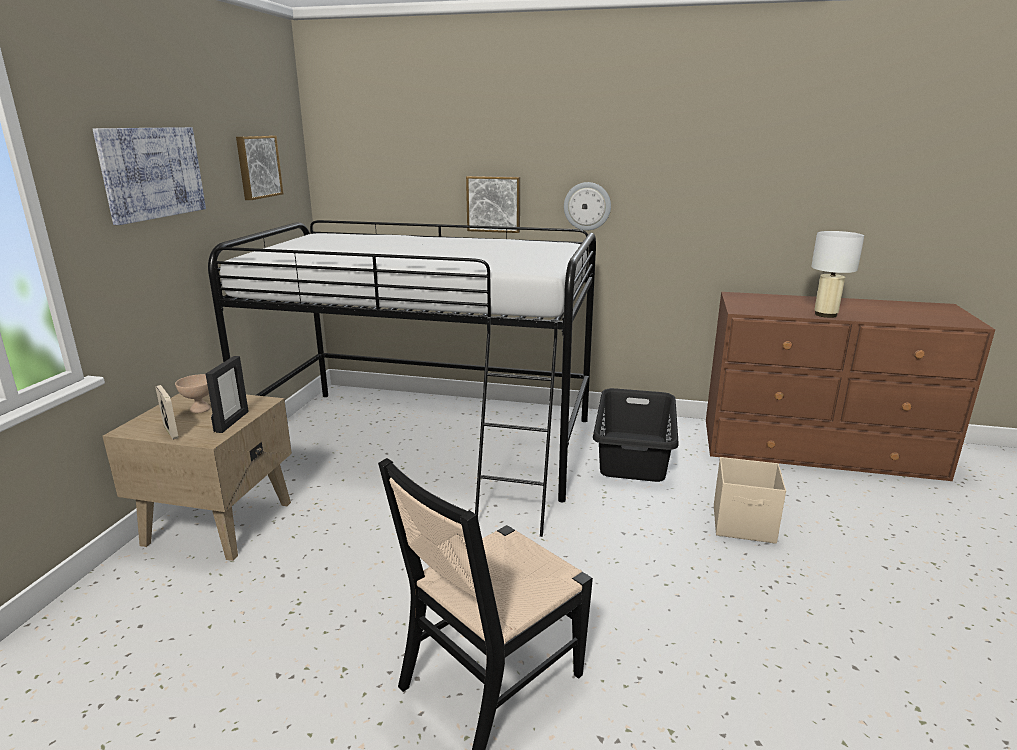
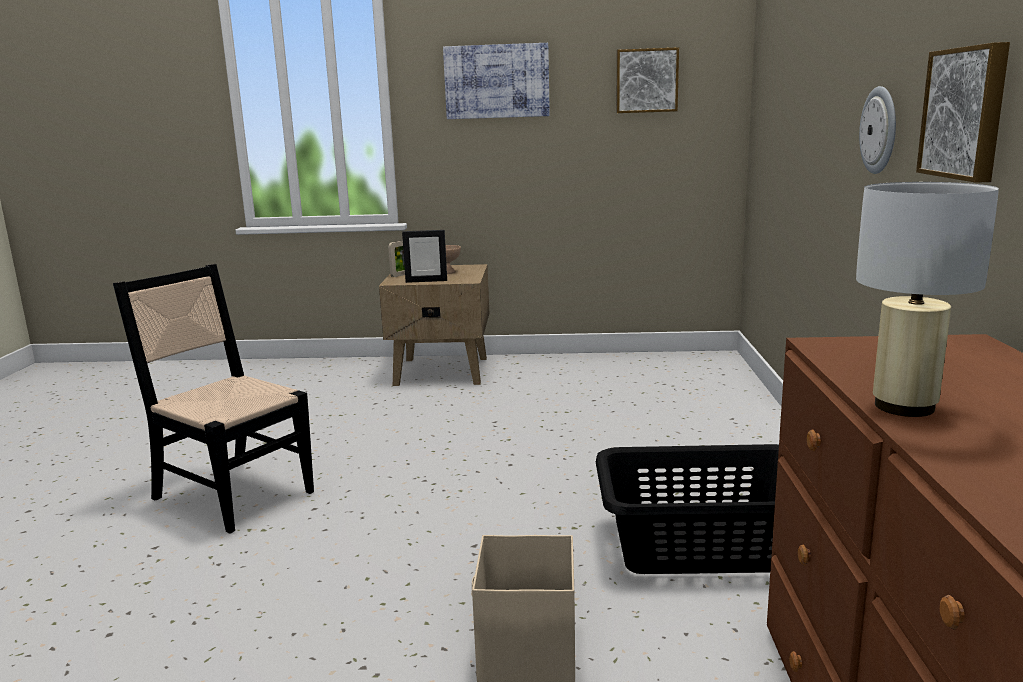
camera: 80 degrees right, 5 degrees down
black bed [208,220,596,537] -> none
picture [466,176,520,233] -> picture moved to [916,42,1010,183]

